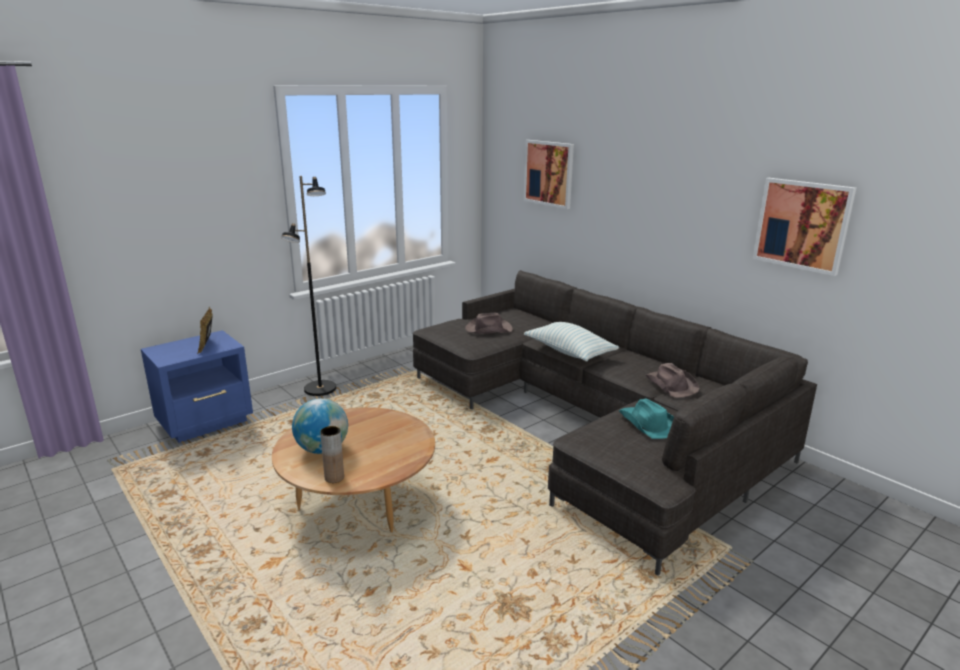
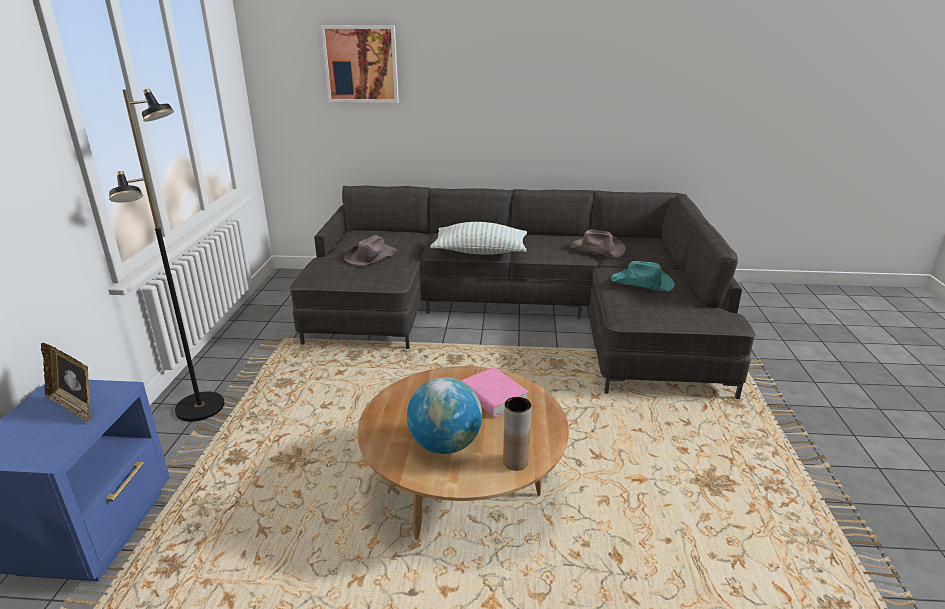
camera: 45 degrees left, 5 degrees up
picture [753,178,856,276] -> none
none -> pink book [462,367,528,417]

